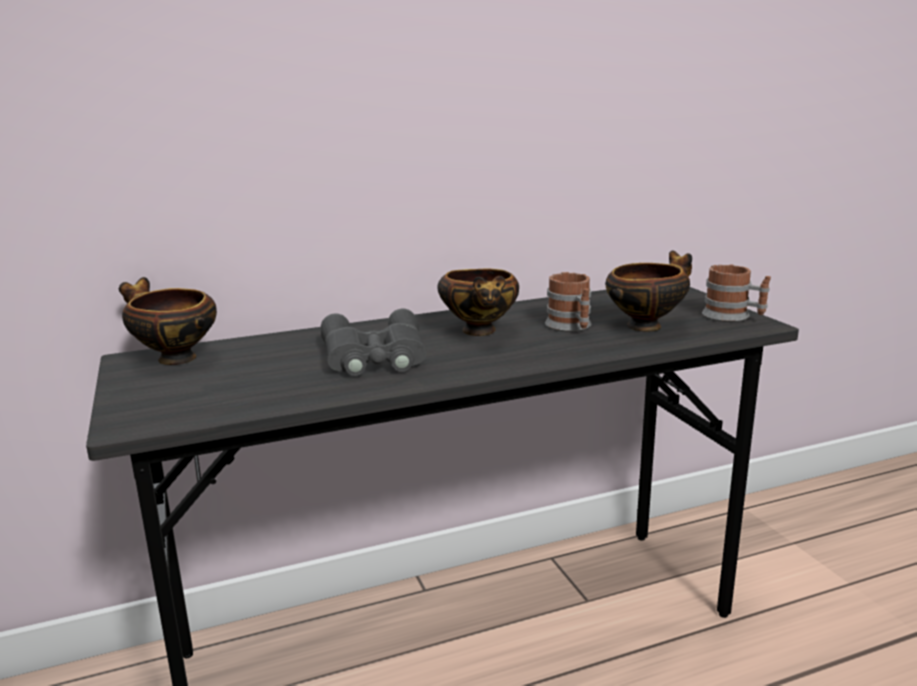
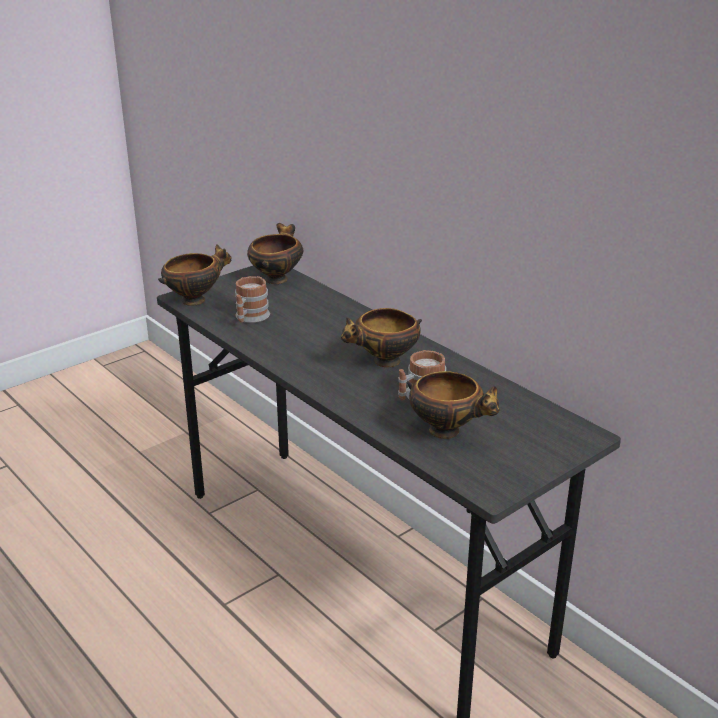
camera: 70 degrees right, 10 degrees up
grey binoculars [321,309,427,376] -> none
mug [702,264,771,322] -> mug moved to [235,276,270,323]
none -> bowl [158,244,232,306]

